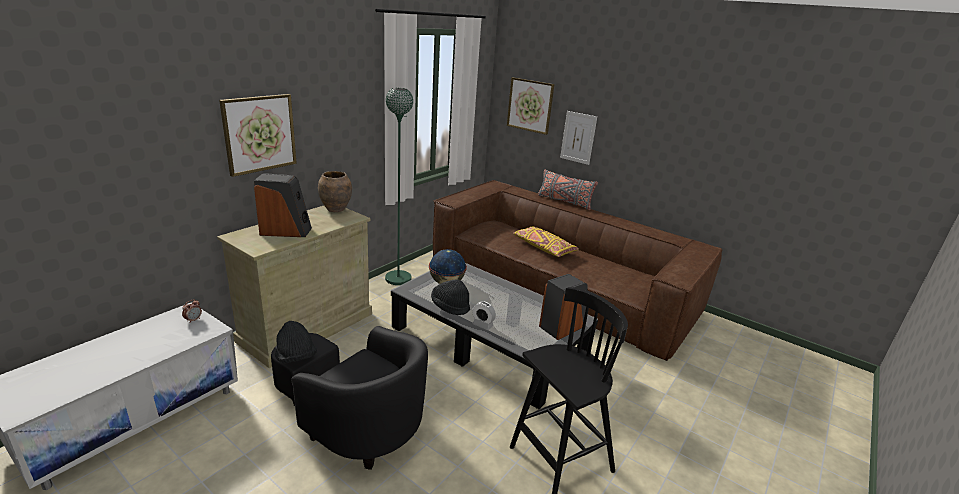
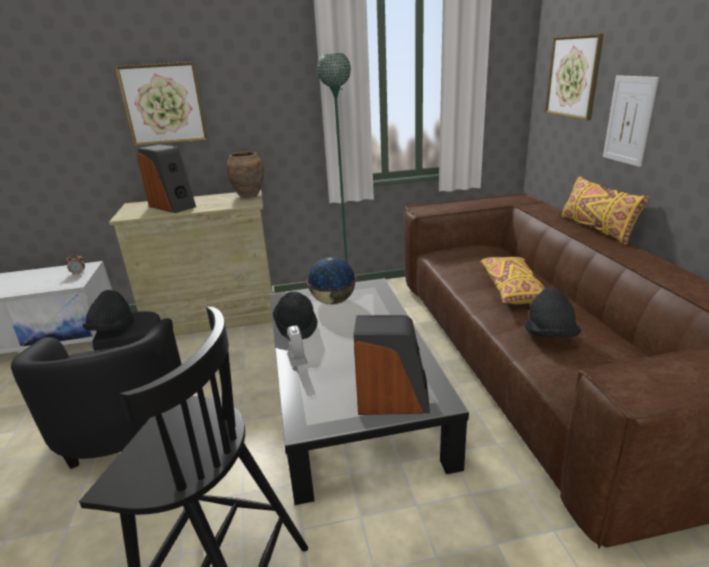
camera: 45 degrees right, 0 degrees up
grey pillow [538,170,598,210] -> yellow pillow [562,176,650,245]
none -> black hat [525,287,581,337]

